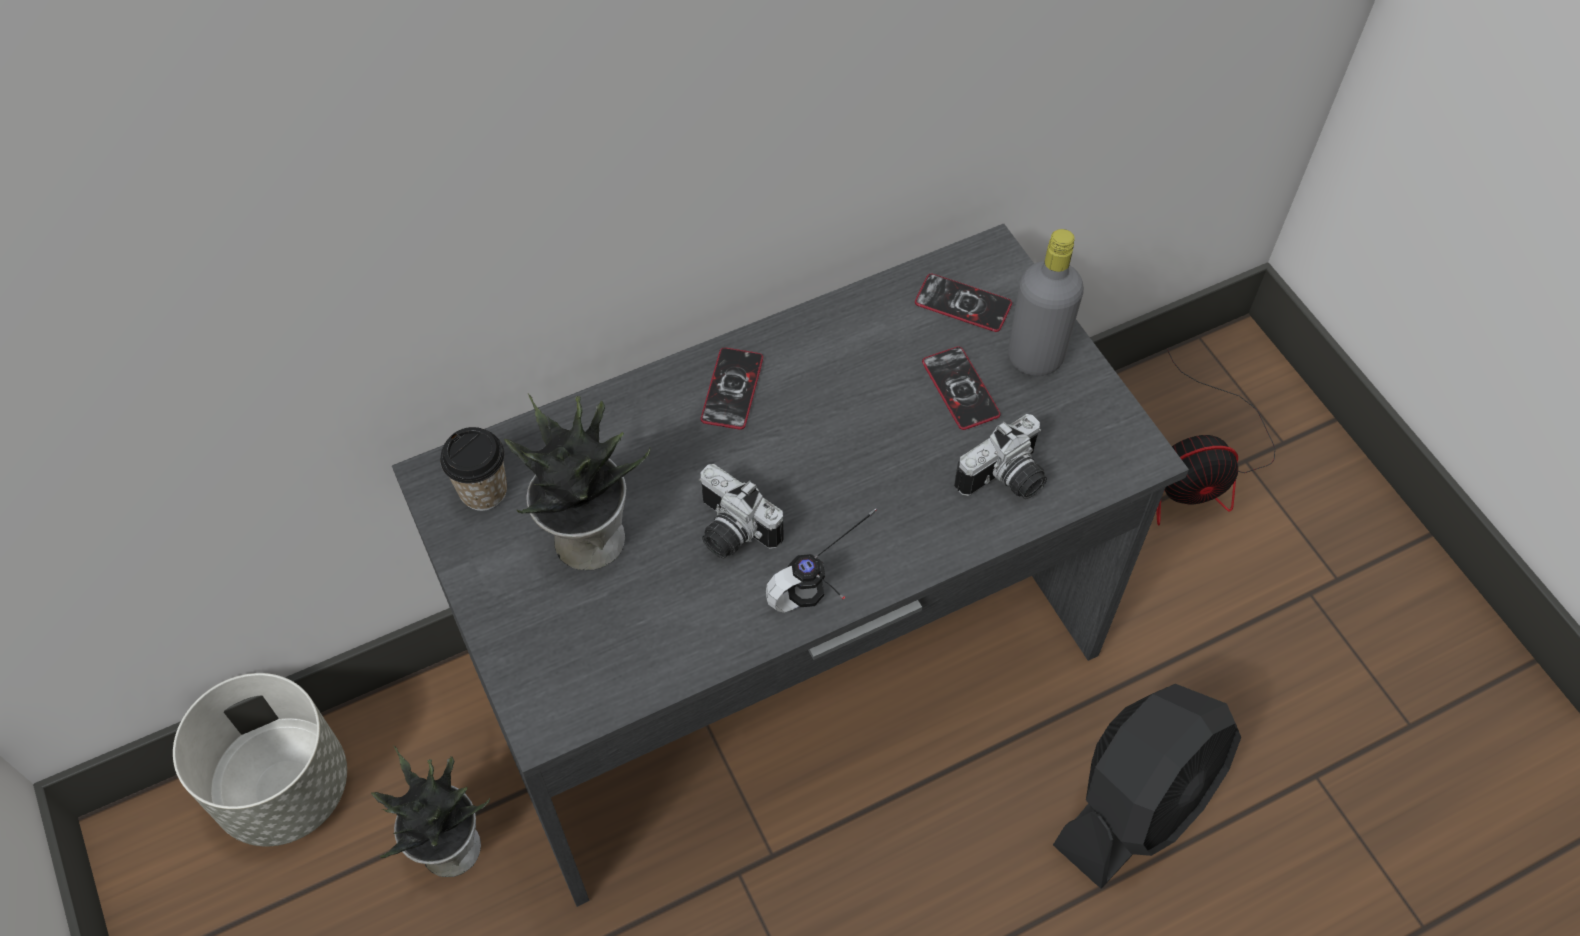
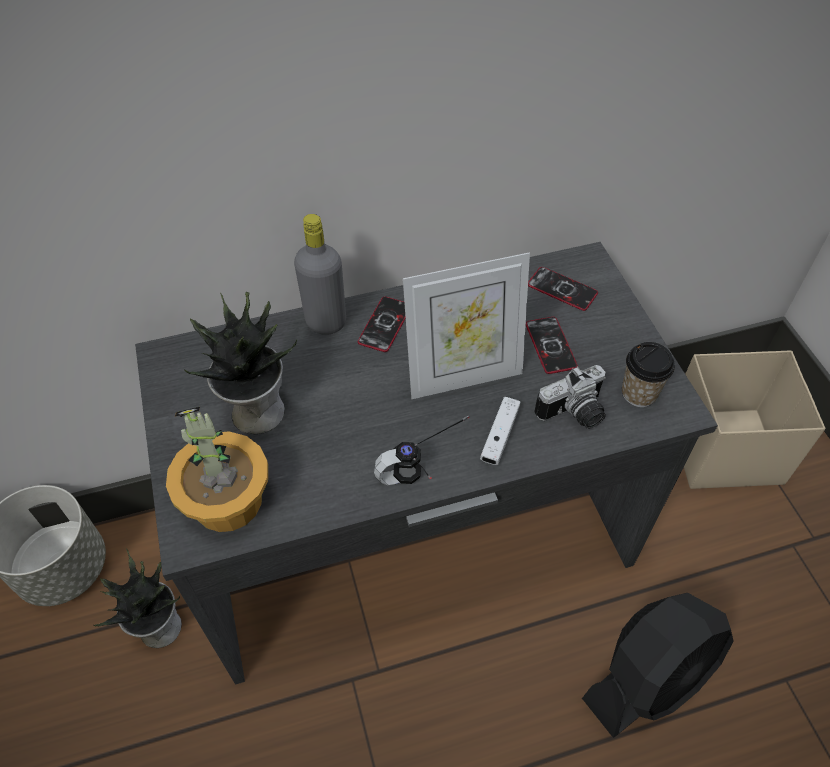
camera: 10 degrees right, 5 degrees down
cup [440,427,507,511] -> cup moved to [622,342,675,407]
camera [699,464,783,558] -> none
grey bottle [1008,229,1084,376] -> grey bottle moved to [294,214,346,335]
fan [1156,348,1275,526] -> beige storage box [684,350,826,489]
none -> potted plant [166,407,268,532]
none -> picture frame [403,253,530,399]
none -> white game controller [480,397,521,465]

